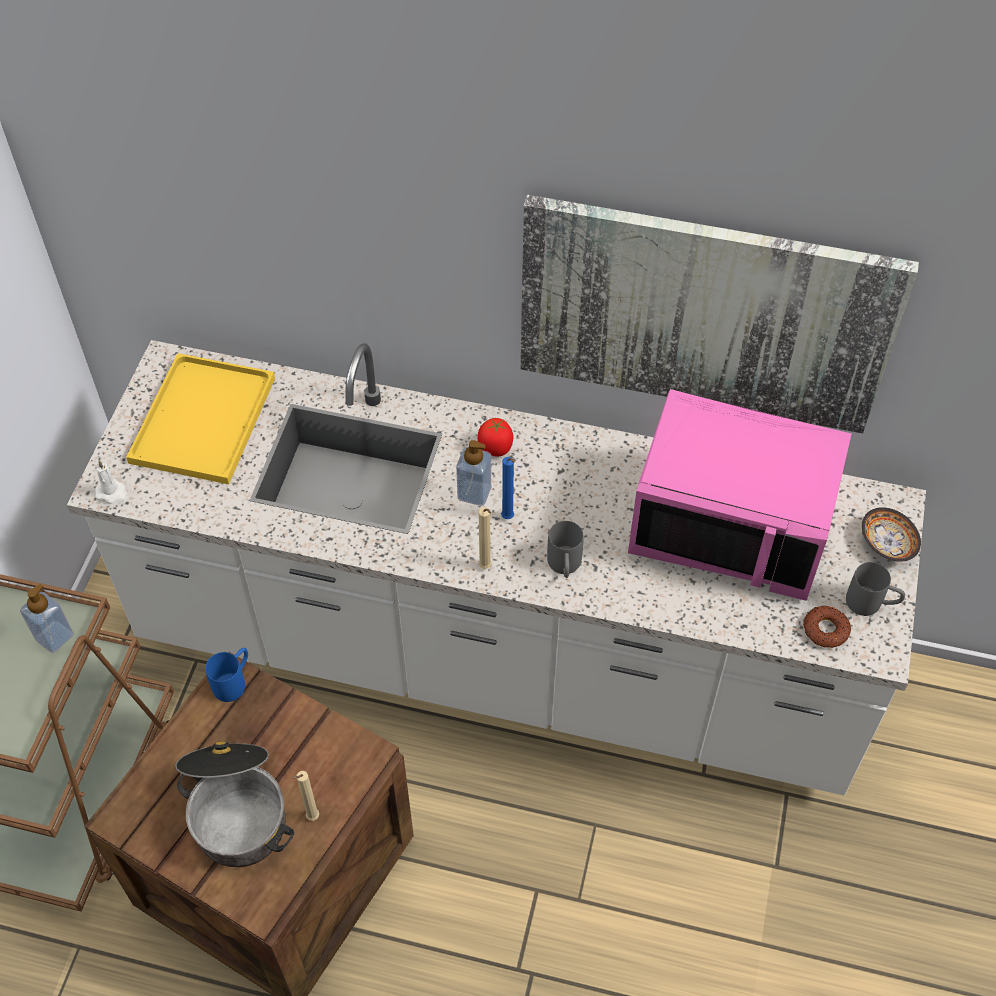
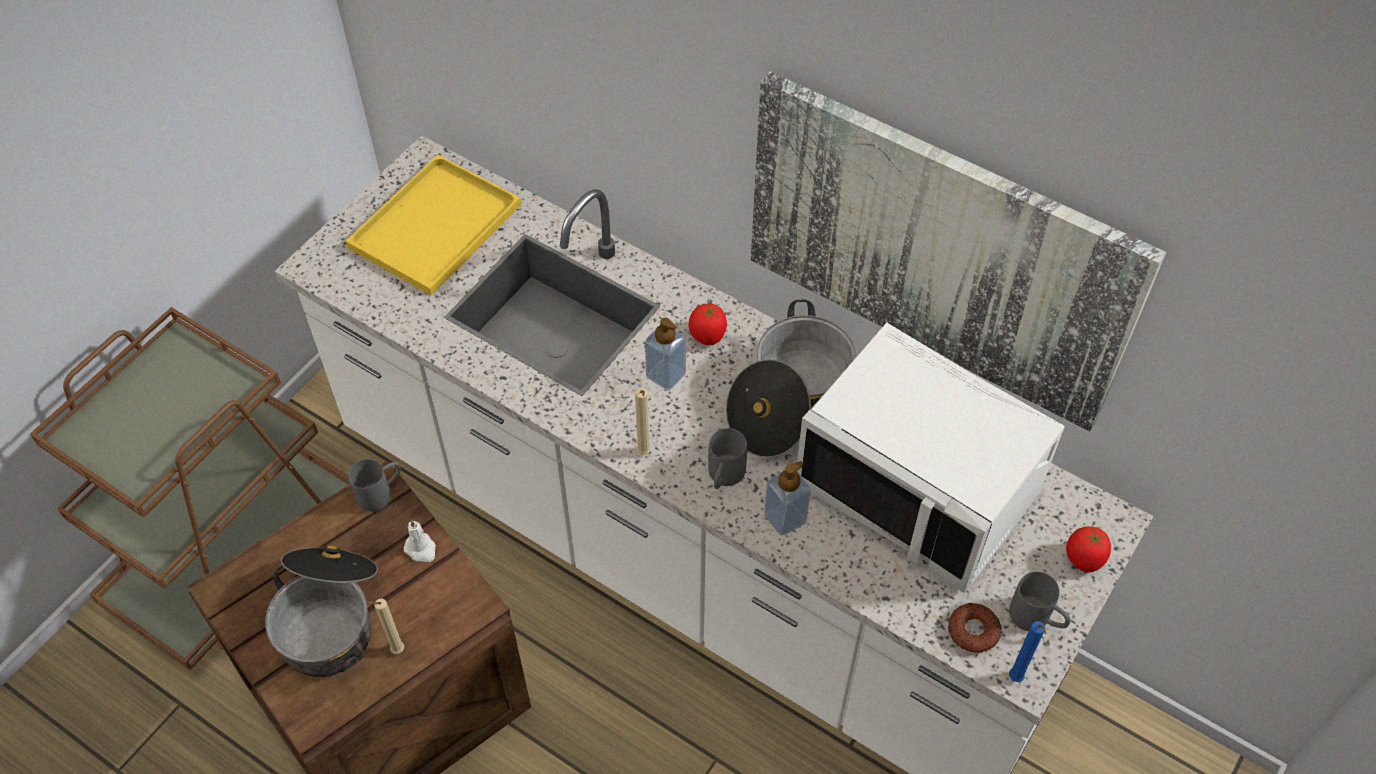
camera: 20 degrees right, 0 degrees up
soap dispenser [20,584,74,653] -> soap dispenser moved to [764,461,811,535]
white candle [95,460,128,504] -> white candle moved to [404,519,436,562]
blue mug [205,648,248,702] -> grey mug [348,459,401,512]
blue candle [501,457,515,519] -> blue candle moved to [1009,621,1046,682]
pink microwave [628,389,852,601] -> white microwave [797,323,1065,593]
bowl [862,507,921,562] -> tomato [1066,526,1111,572]
none -> cooking pot [726,299,856,458]

